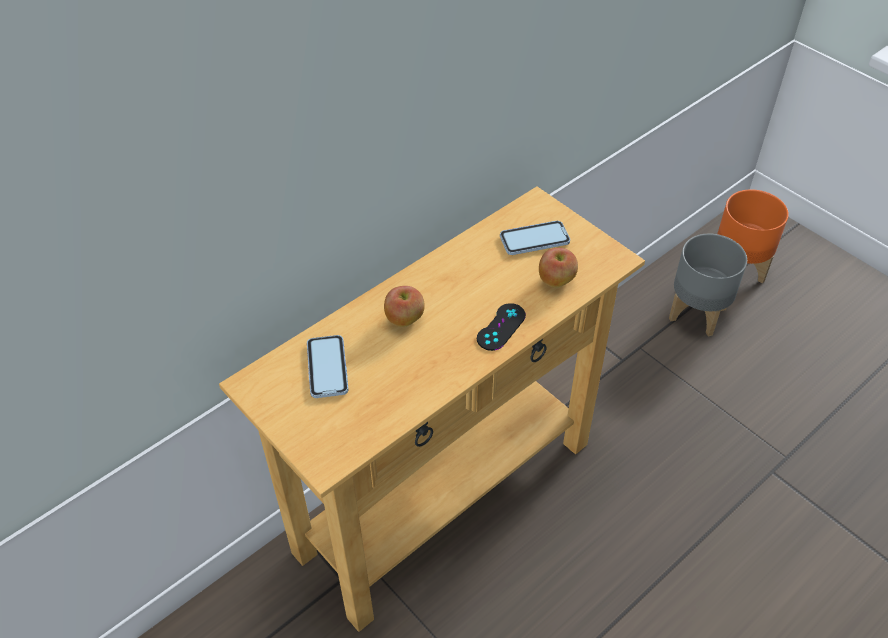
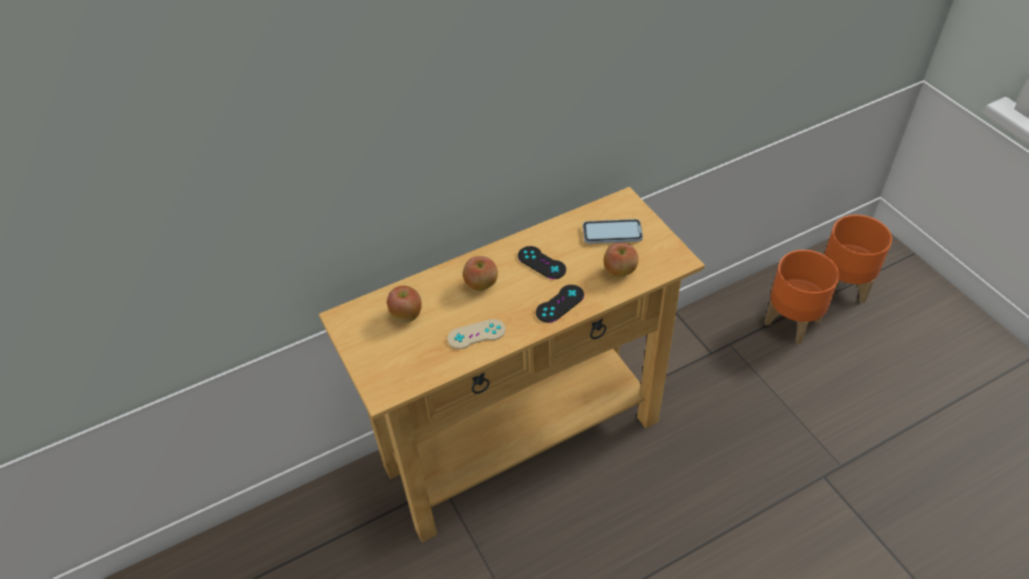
camera: 15 degrees right, 0 degrees up
phone [307,335,349,398] -> apple [387,286,422,322]
grey planter [669,234,747,336] -> orange planter [764,250,839,344]
none -> beige game controller [447,319,506,349]
none -> black game controller [518,246,566,279]

